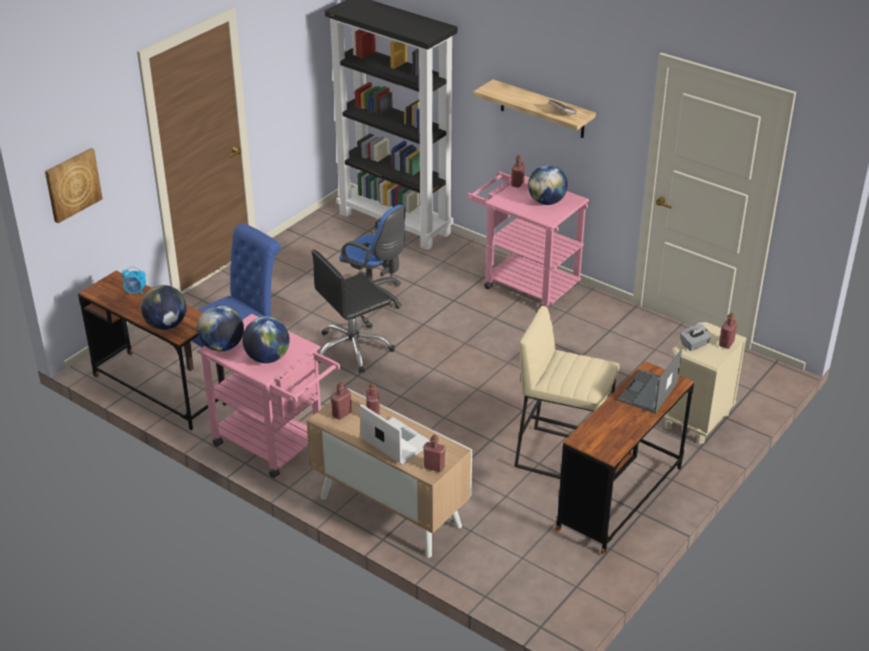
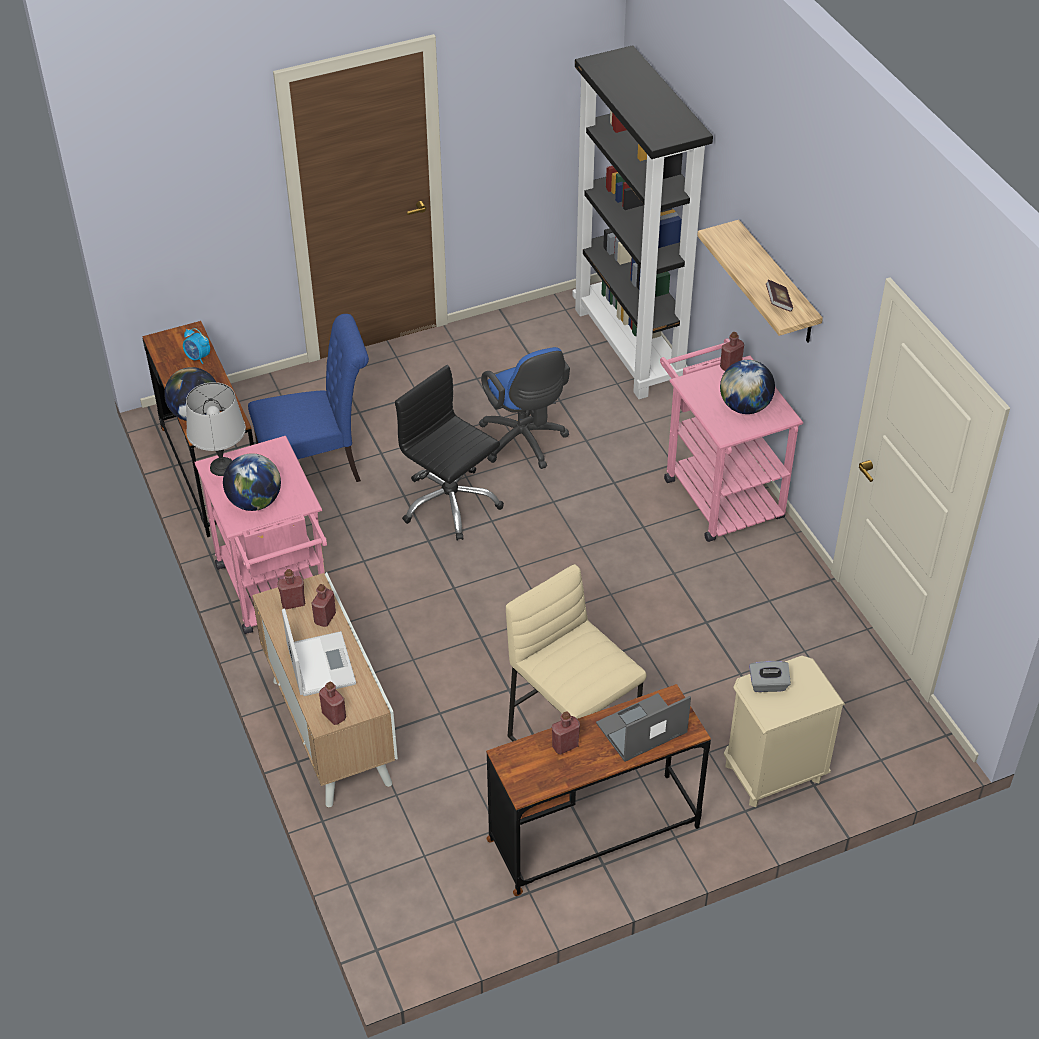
camera: 30 degrees right, 10 degrees up
picture [45,148,103,223] -> none
globe [197,305,244,351] -> grey table lamp [186,382,246,476]
black office chair [311,249,395,373] -> black office chair turned 45 degrees clockwise [395,365,504,540]
red bottle [719,313,738,349] -> red bottle moved to [552,712,580,755]

